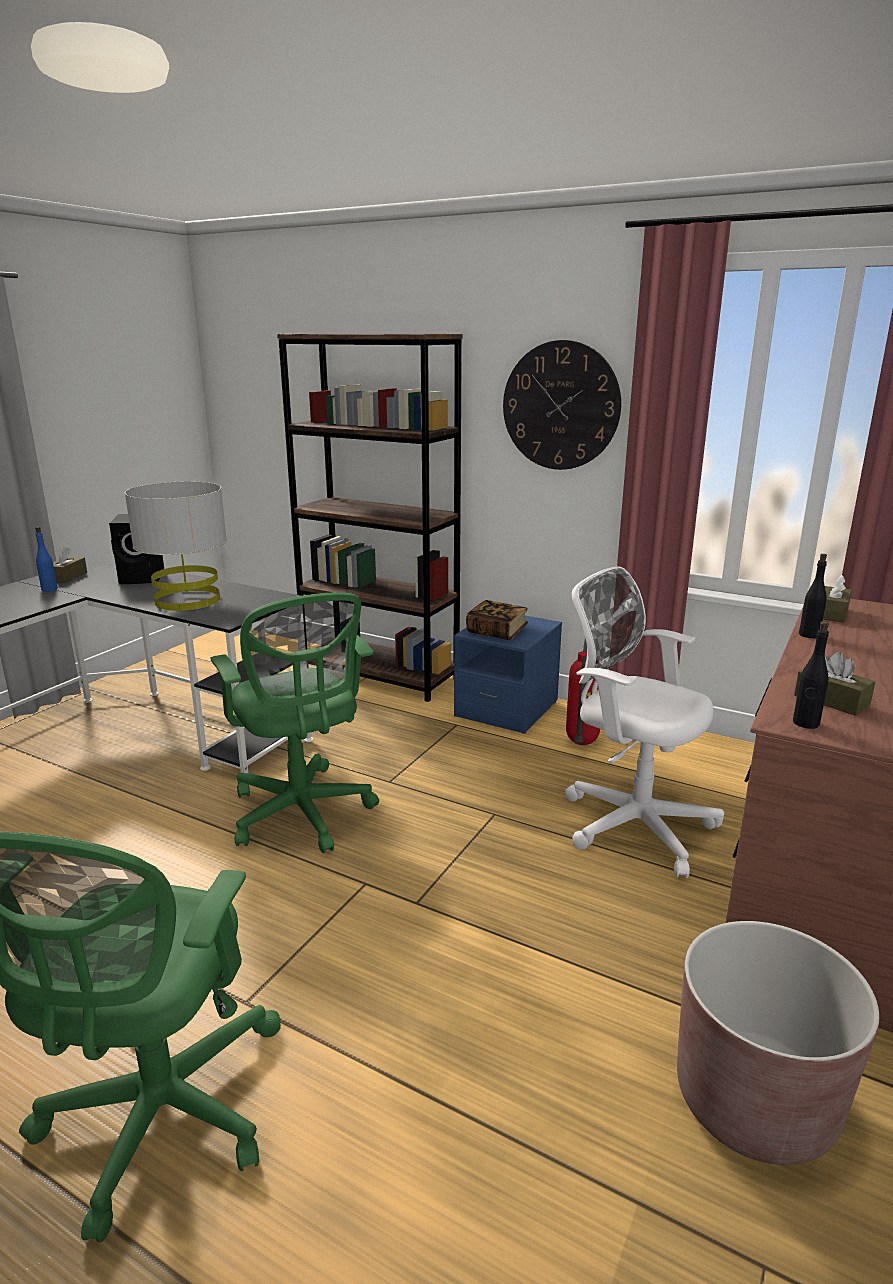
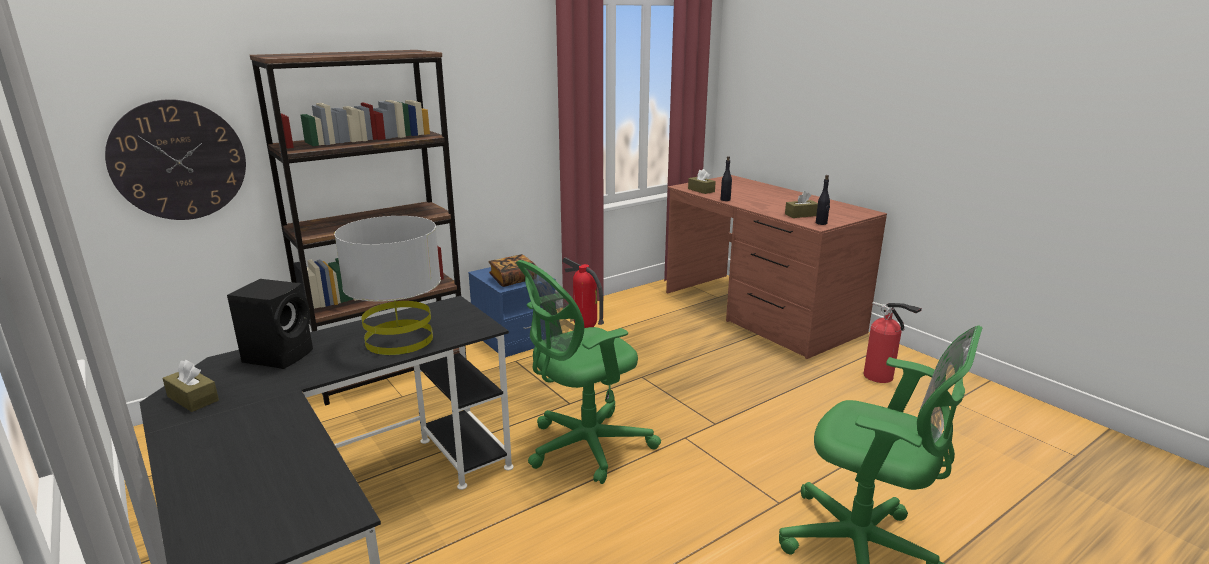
camera: 65 degrees left, 0 degrees up
blue bottle [35,527,58,592] -> none
green office chair [211,592,379,853] -> green office chair turned 150 degrees clockwise [516,260,661,484]
wall clock [503,340,621,470] -> wall clock moved to [105,99,246,220]
white office chair [565,566,724,878] -> none
brown planter [677,921,879,1165] -> fire extinguisher [863,302,922,383]

